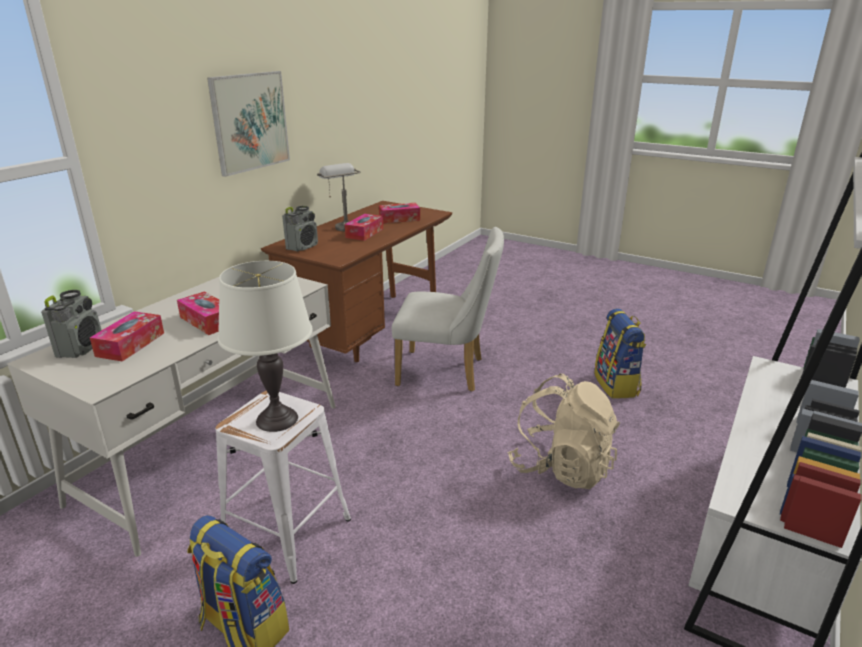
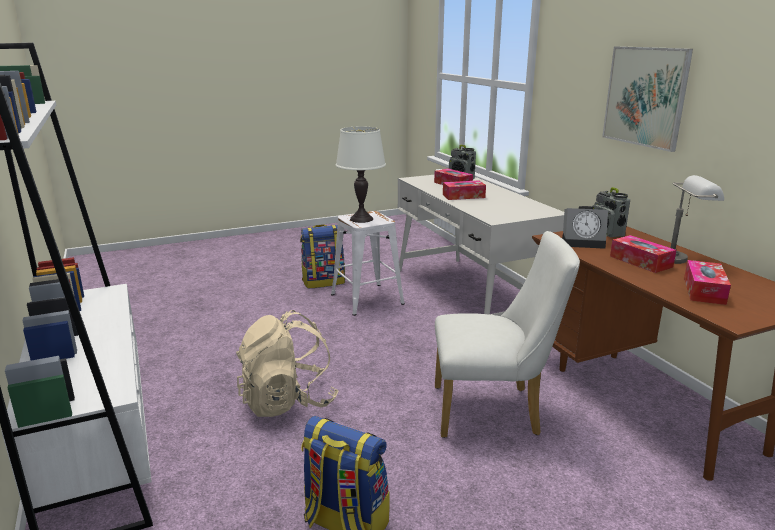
camera: 125 degrees right, 5 degrees down
white chair [392,227,504,392] -> white chair turned 135 degrees counterclockwise [435,231,580,438]
none -> alarm clock [562,206,608,249]

